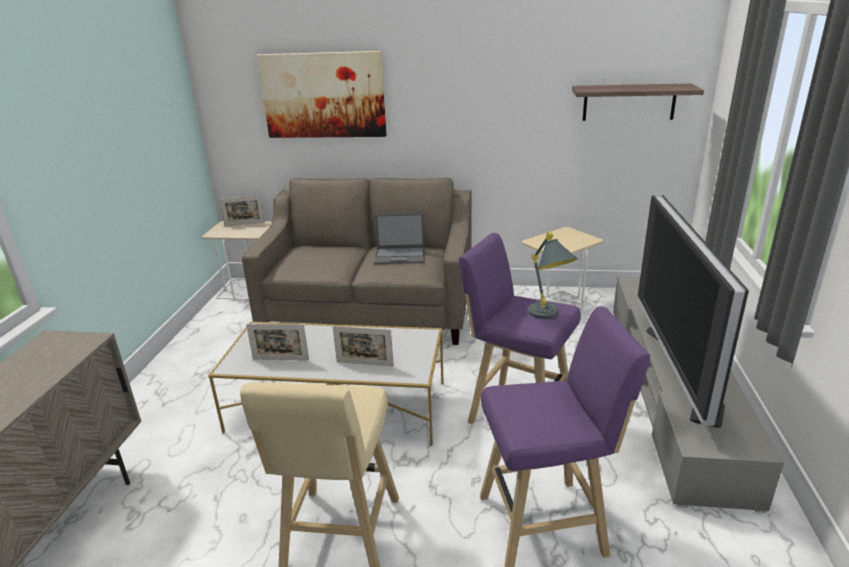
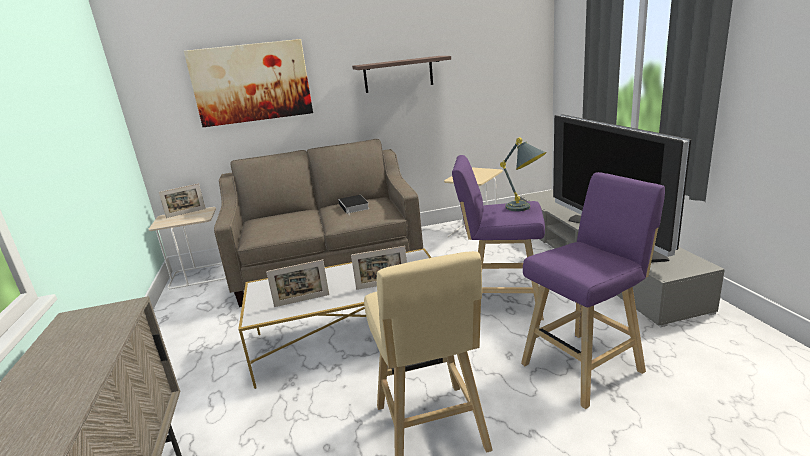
camera: 20 degrees left, 5 degrees down
laptop [374,213,425,264] -> book [338,195,369,214]
shelf [572,84,704,121] -> shelf moved to [352,56,451,93]

